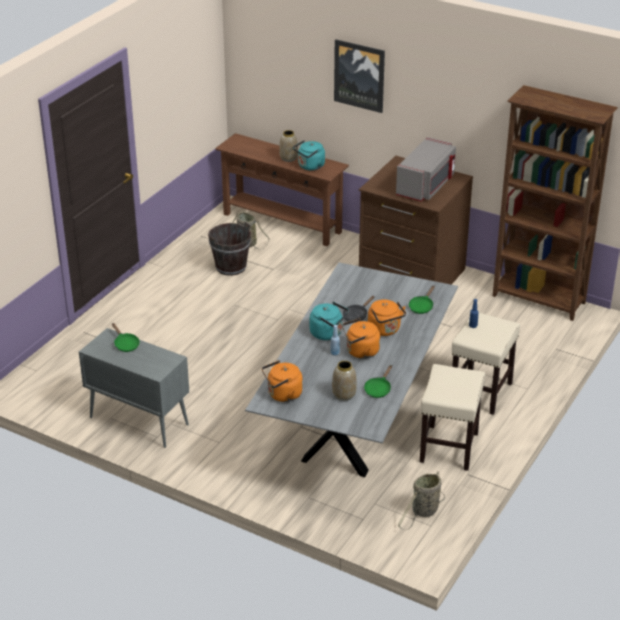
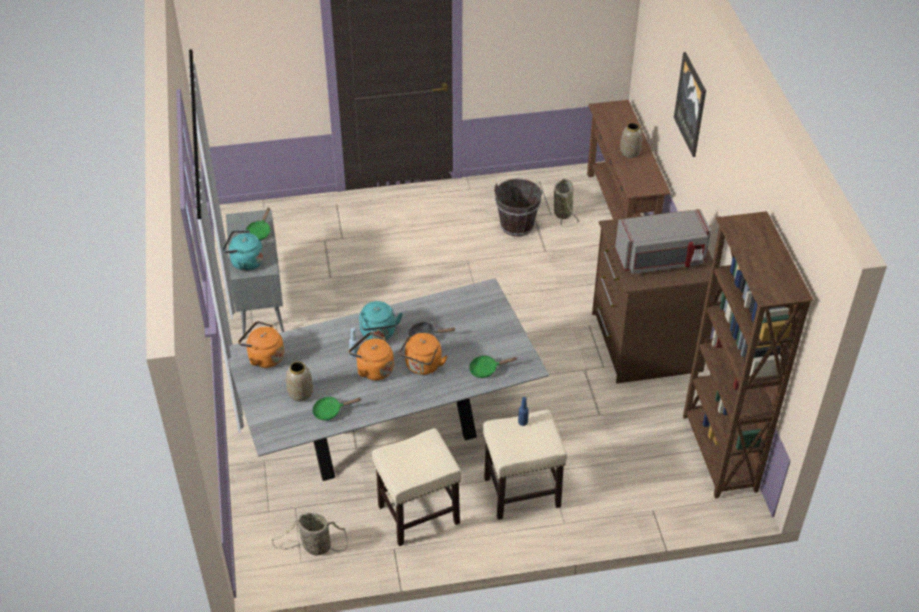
camera: 50 degrees right, 10 degrees up
turquoise kettle [293,140,325,171] -> turquoise kettle moved to [223,230,264,271]

